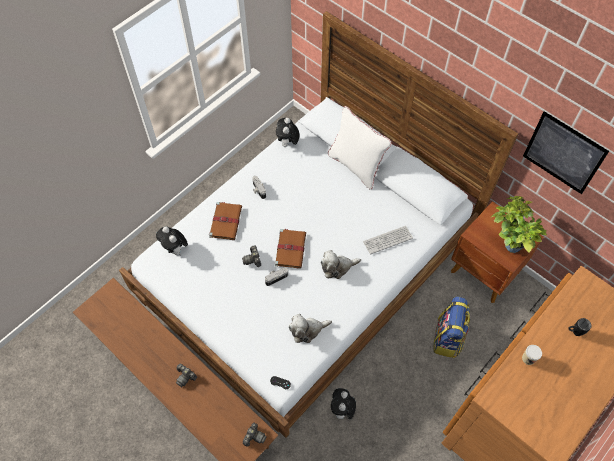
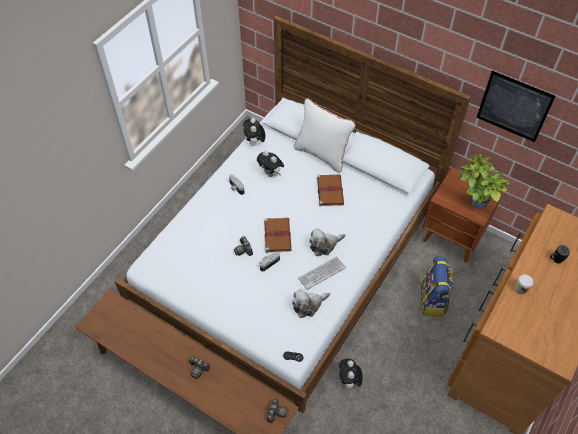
camera: 10 degrees left, 5 degrees down
plush toy [156,227,188,256] -> plush toy moved to [257,150,284,177]
brown book [209,202,242,240] -> brown book moved to [317,174,344,206]
keyboard [363,226,413,254] -> keyboard moved to [298,256,346,290]

